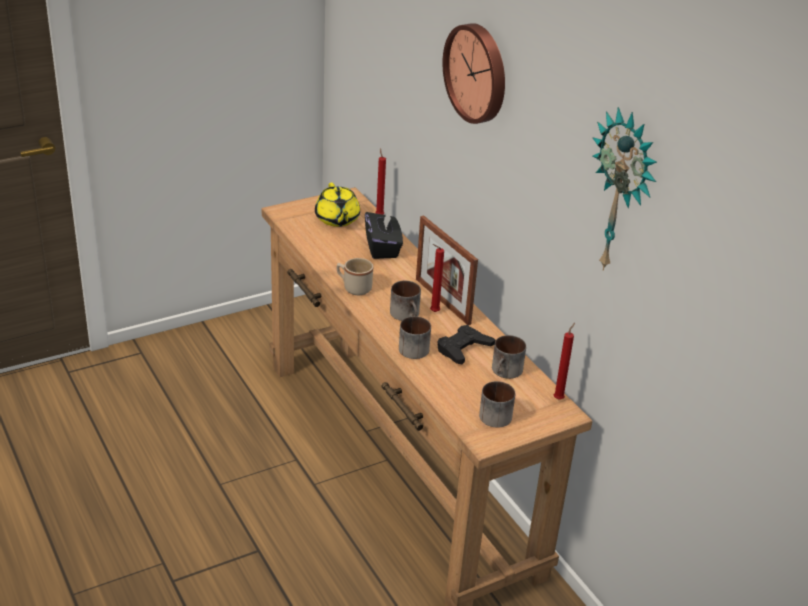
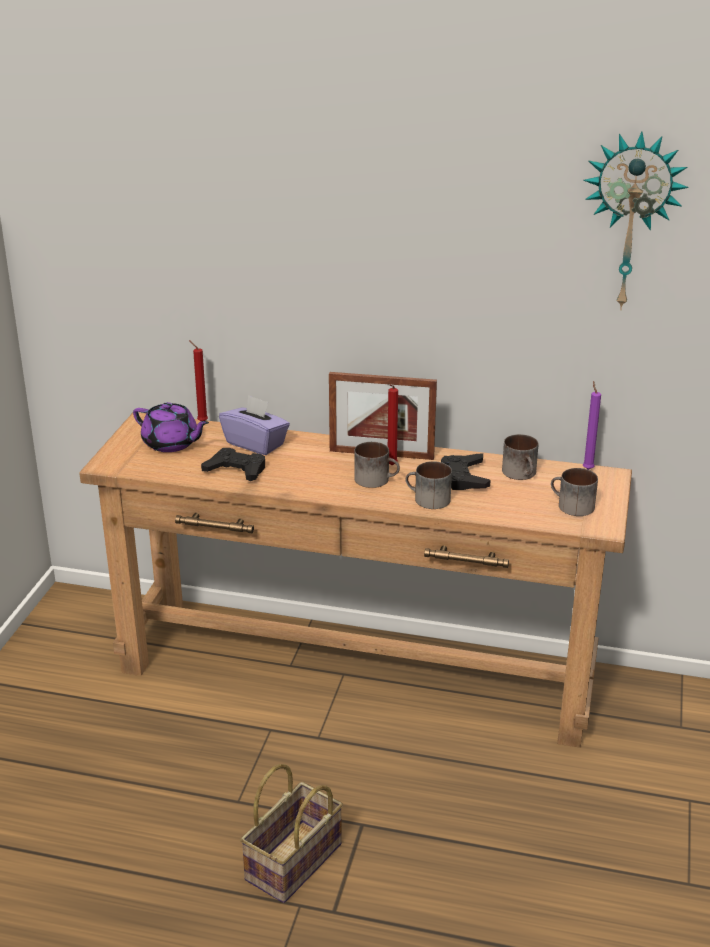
camera: 45 degrees left, 5 degrees down
yellow teapot [315,183,360,227] -> purple teapot [133,402,209,452]
beige mug [337,258,373,295] -> none
black tissue box [365,209,403,259] -> purple tissue box [219,395,290,455]
wall clock [443,23,505,124] -> none
red candle [554,323,575,400] -> purple candle [583,381,601,470]
none -> black game controller [201,448,265,481]
none -> basket [240,764,343,903]

